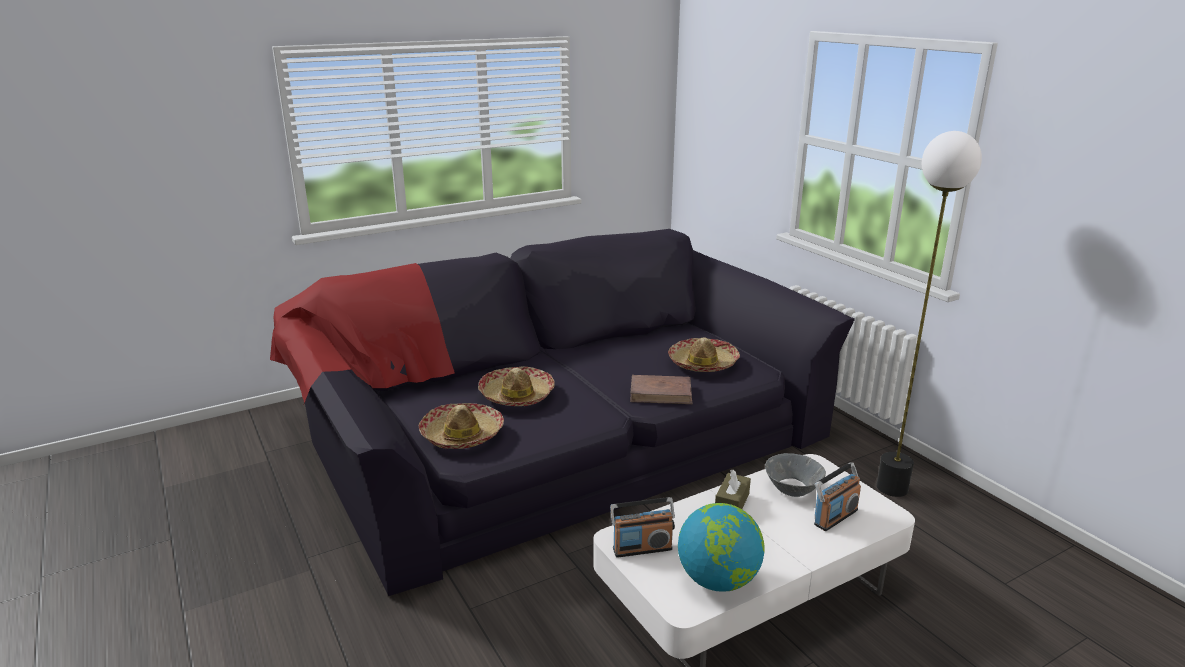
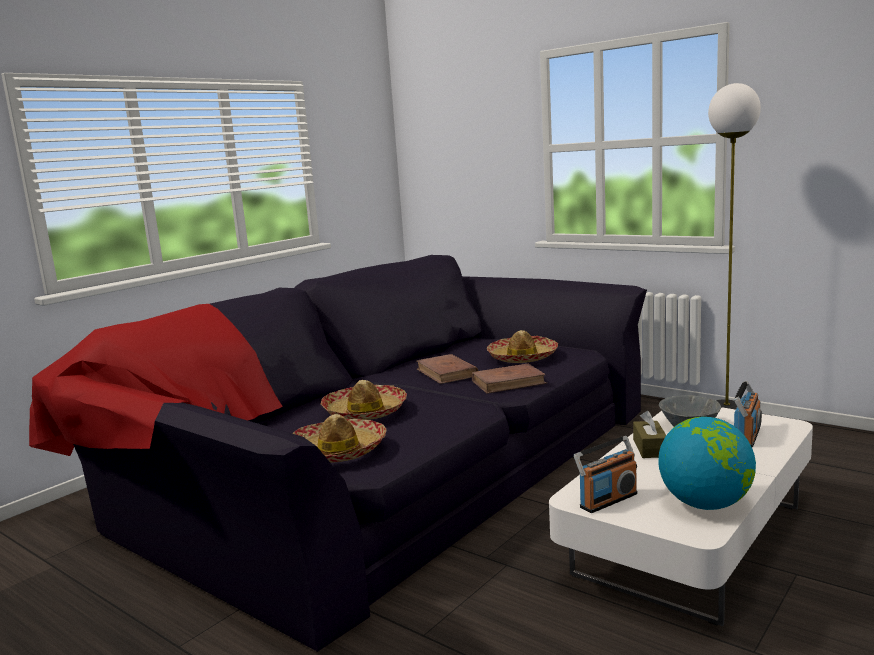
camera: 20 degrees left, 10 degrees down
none -> brown book [417,354,478,384]

